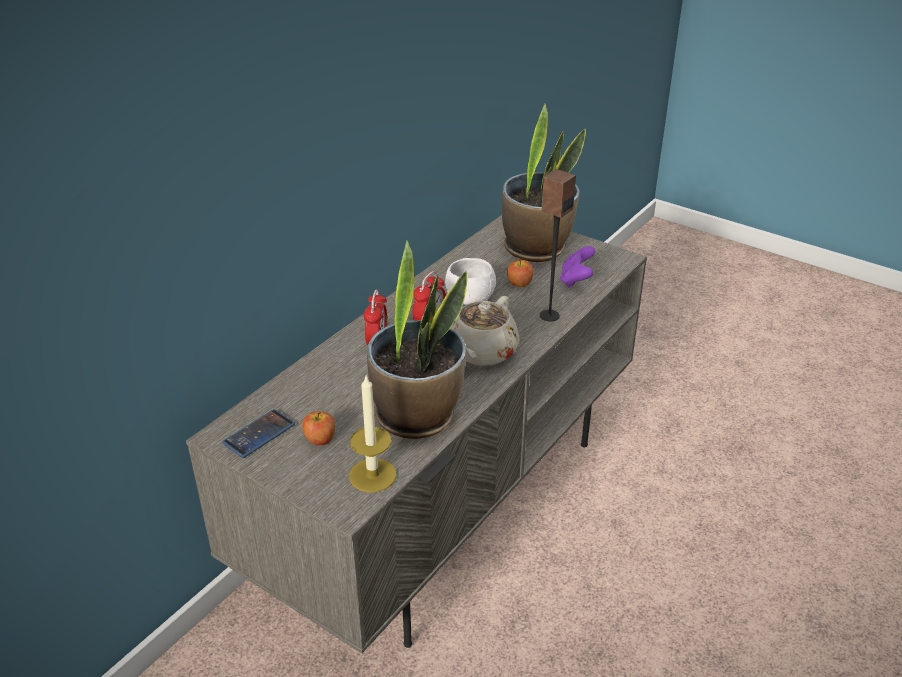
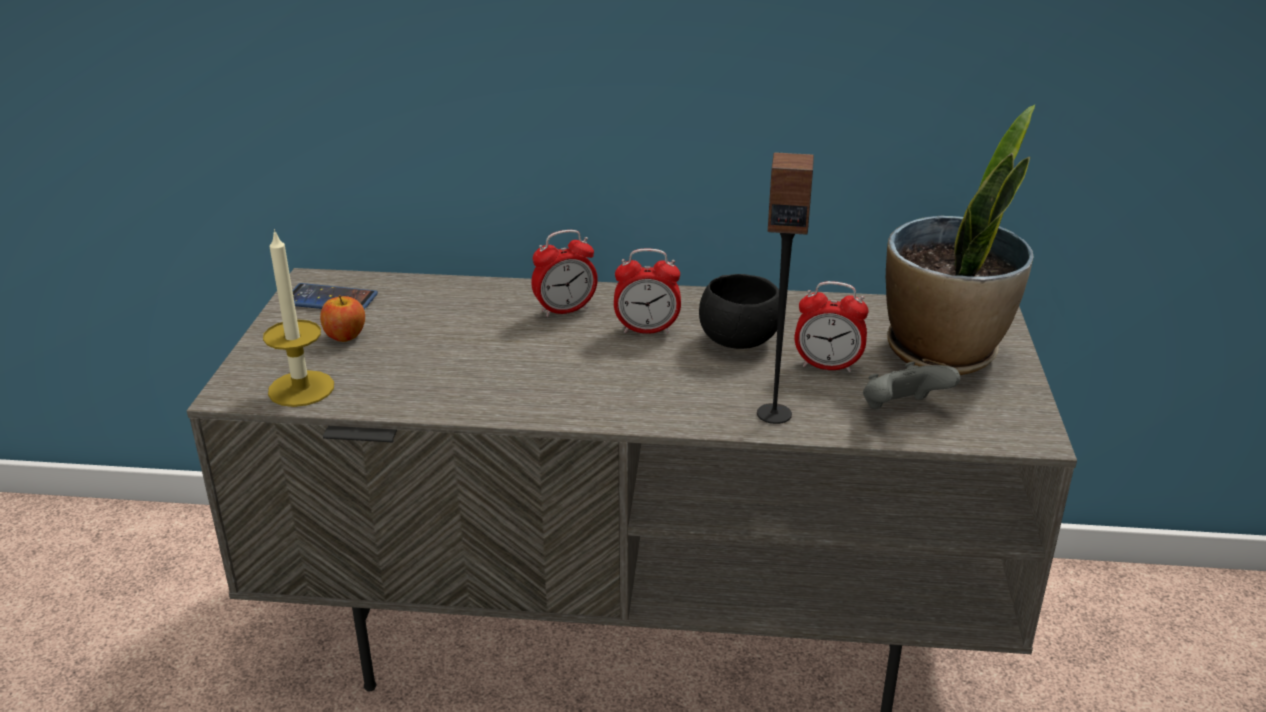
camera: 60 degrees right, 5 degrees down
potted plant [367,240,468,439] -> none
white bowl [445,258,496,305] -> black bowl [699,274,779,349]
beige teapot [451,296,520,366] -> none
apple [507,259,534,287] -> alarm clock [795,281,869,372]
purple game controller [560,246,595,288] -> grey game controller [863,361,960,409]

